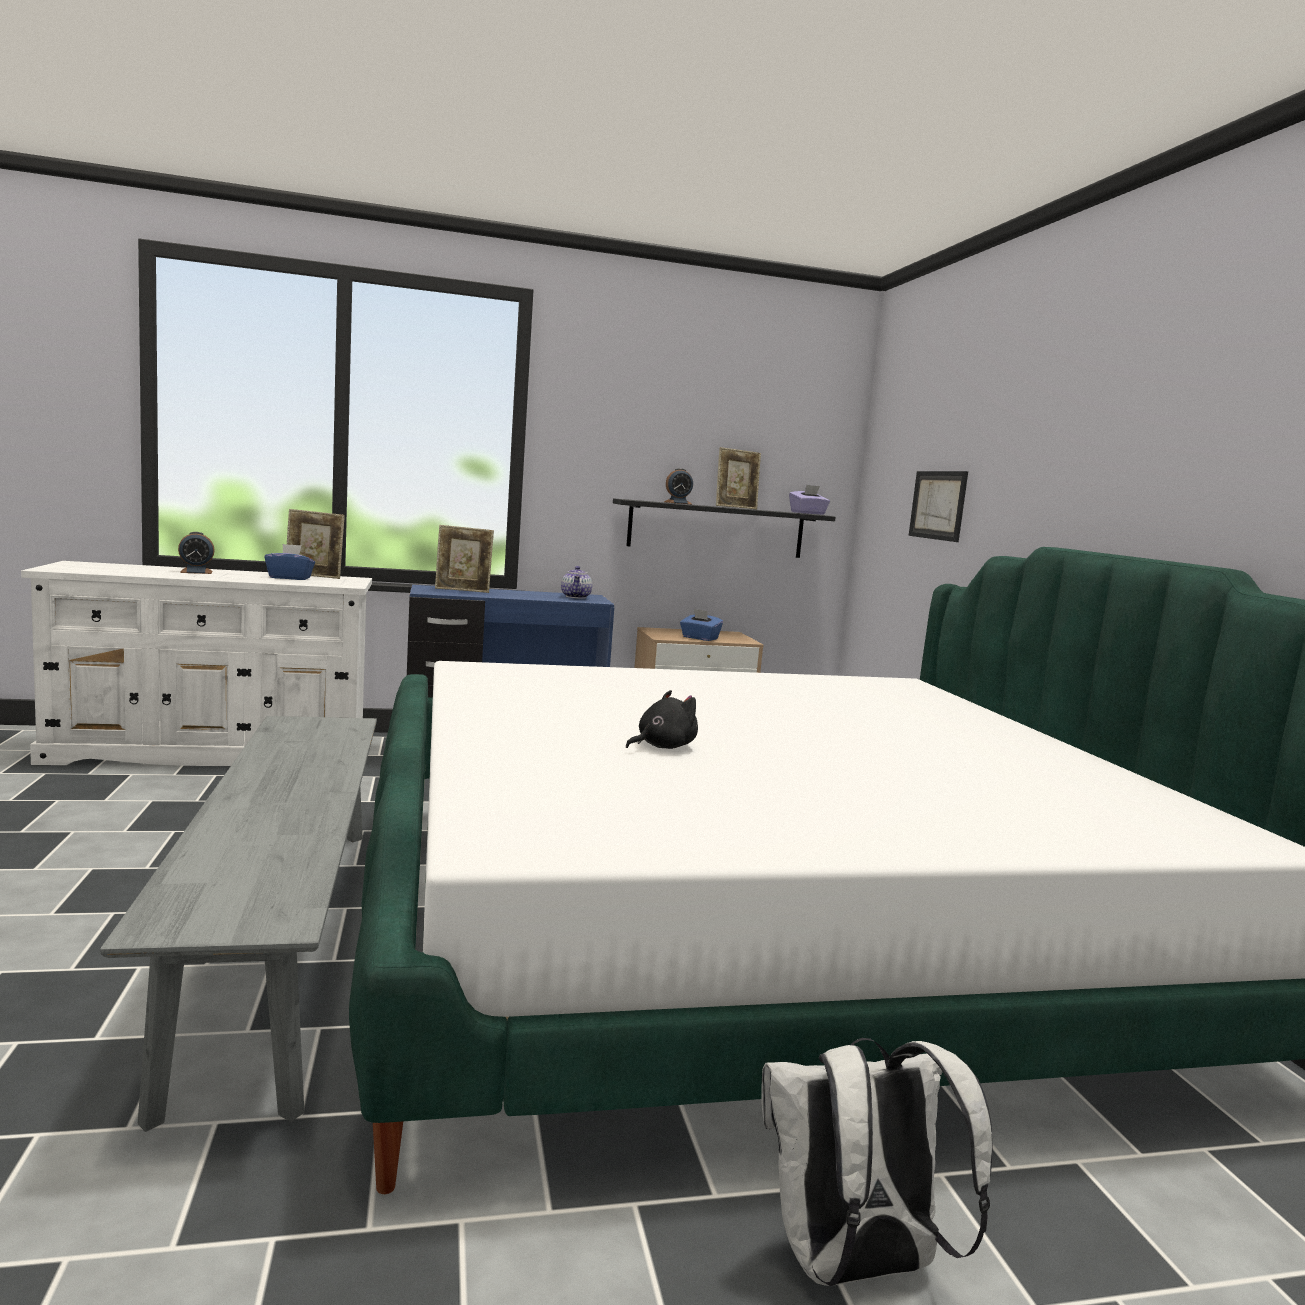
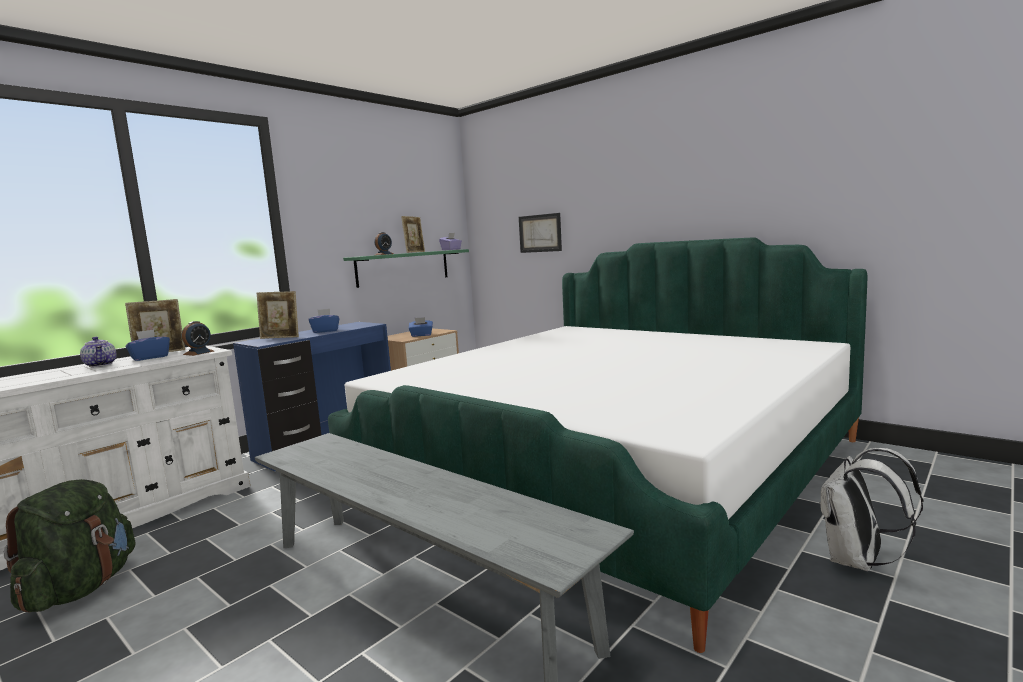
camera: 35 degrees left, 0 degrees up
alarm clock [178,532,215,574] -> alarm clock moved to [182,321,214,356]
picture frame [435,525,494,593] -> picture frame turned 45 degrees clockwise [257,291,299,339]
teapot [561,566,592,599] -> teapot moved to [80,337,117,367]
black shelf [613,498,836,558] -> green shelf [343,249,469,288]
black plush toy [626,690,698,749] -> none
none -> green backpack [4,479,136,613]
none -> blue tissue box [309,309,340,333]

